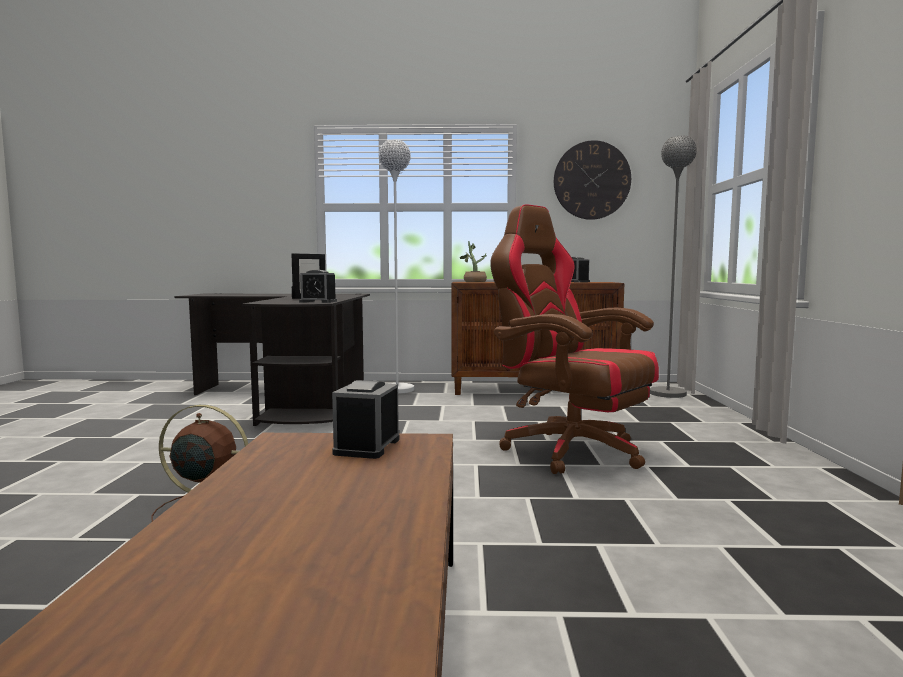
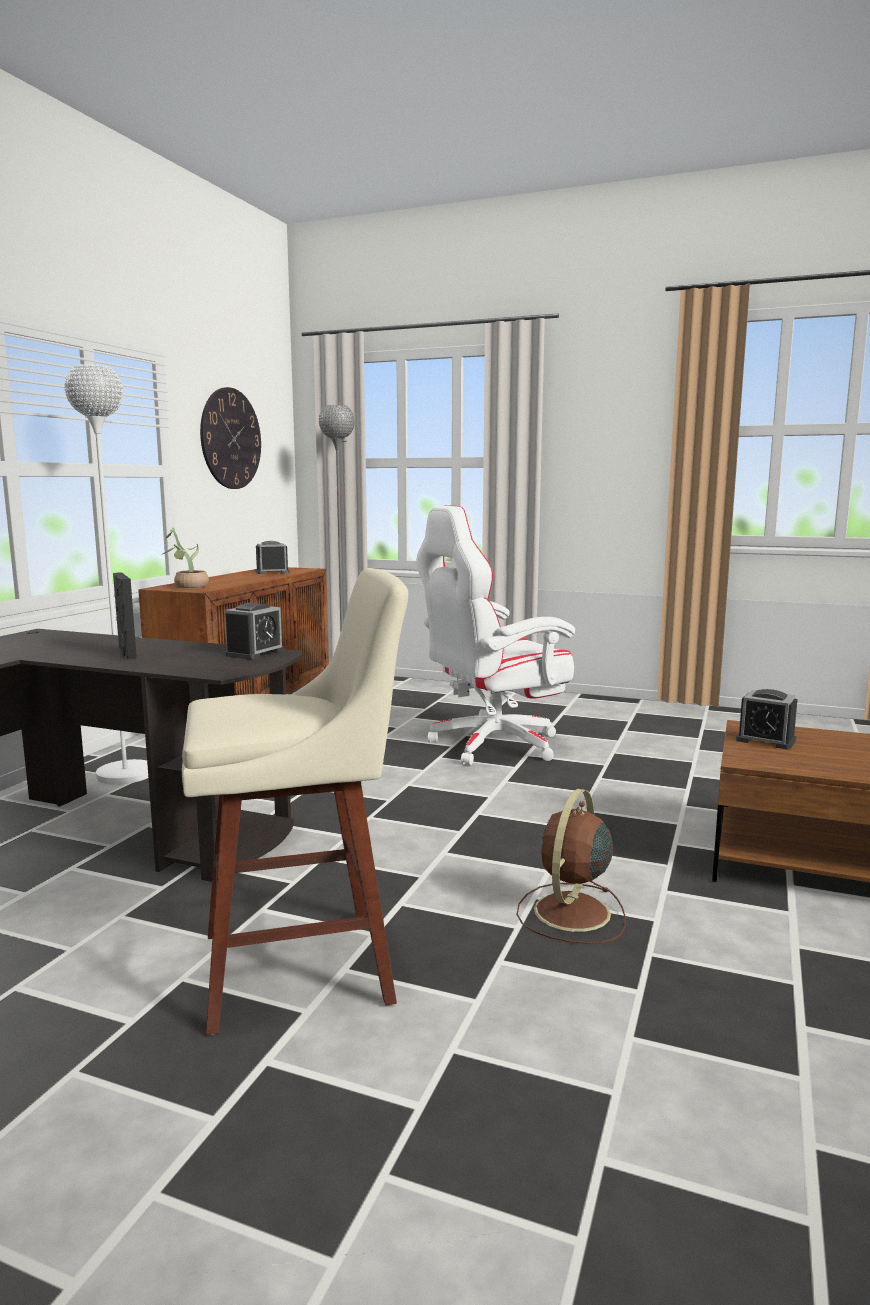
camera: 70 degrees left, 5 degrees up
brown office chair [490,204,659,474] -> white office chair [417,505,575,765]
none -> beige stool [182,568,408,1035]

